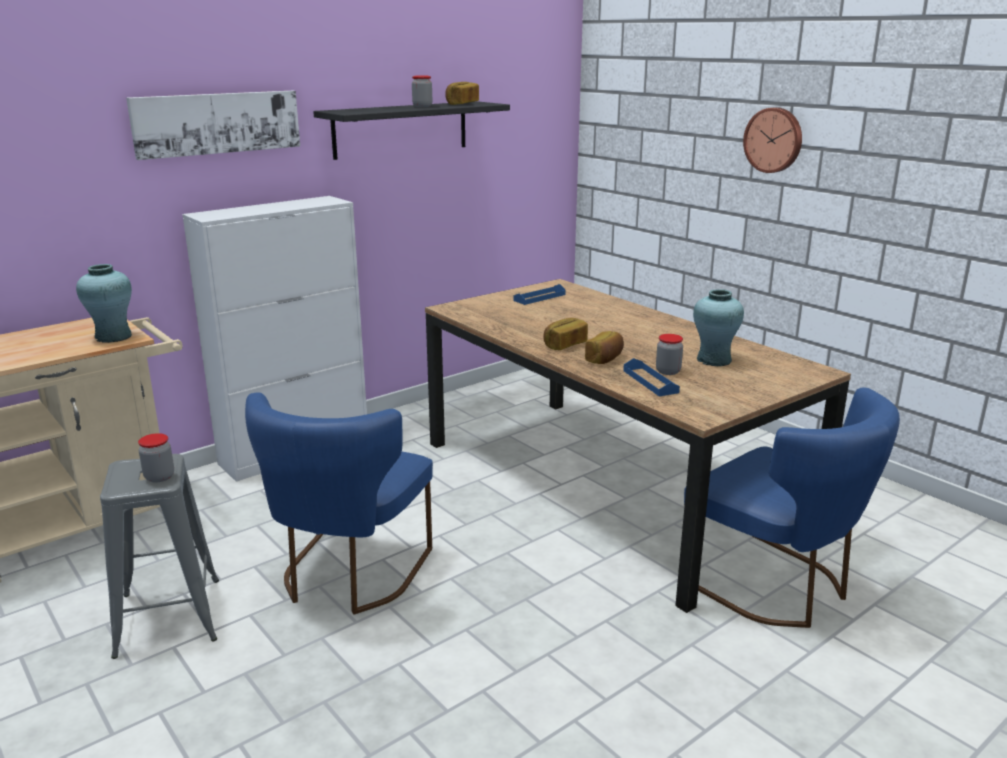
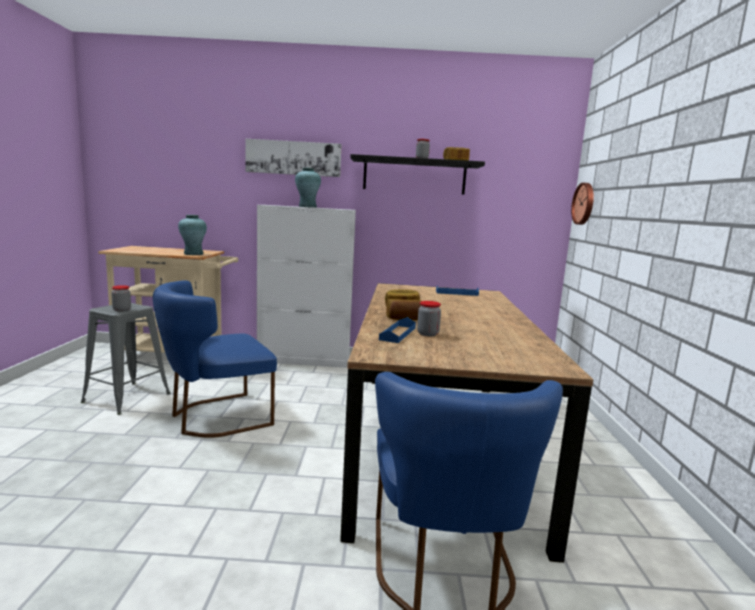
camera: 40 degrees right, 10 degrees down
turquoise vase [693,289,744,366] -> turquoise vase moved to [295,168,321,208]
wall clock [743,107,802,173] -> wall clock moved to [571,183,594,225]

